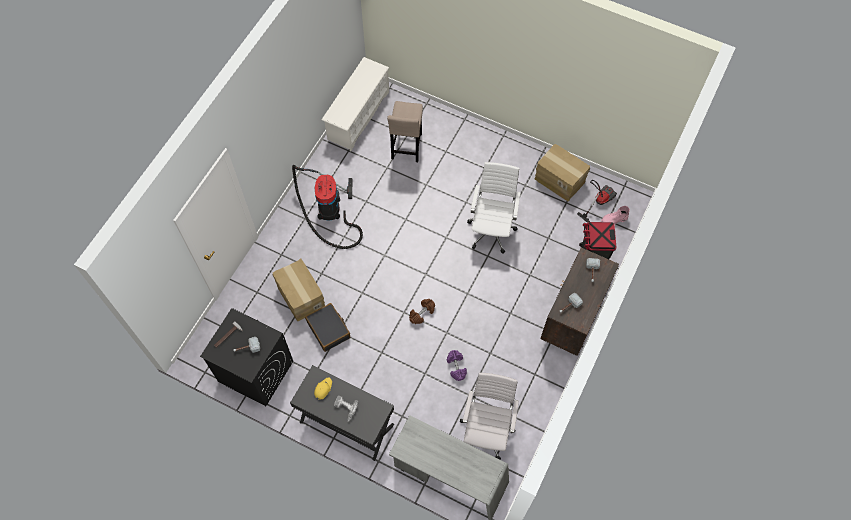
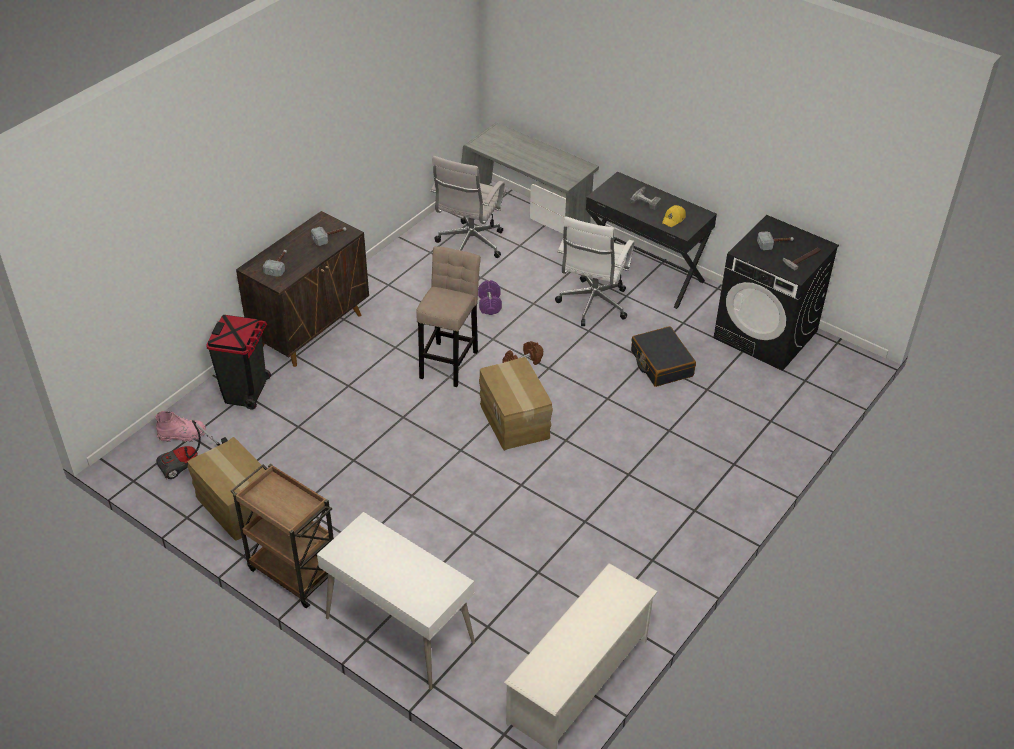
camera: 170 degrees left, 20 degrees down
cardboard box [272,258,325,321] -> cardboard box moved to [479,357,553,451]
vacuum cleaner [292,165,363,249] -> none
beige stool [387,101,423,162] -> beige stool moved to [416,246,481,387]
white office chair [467,162,521,254] -> white office chair moved to [555,216,634,326]
none -> brown cart [231,463,334,608]
none -> white desk [317,512,475,690]

